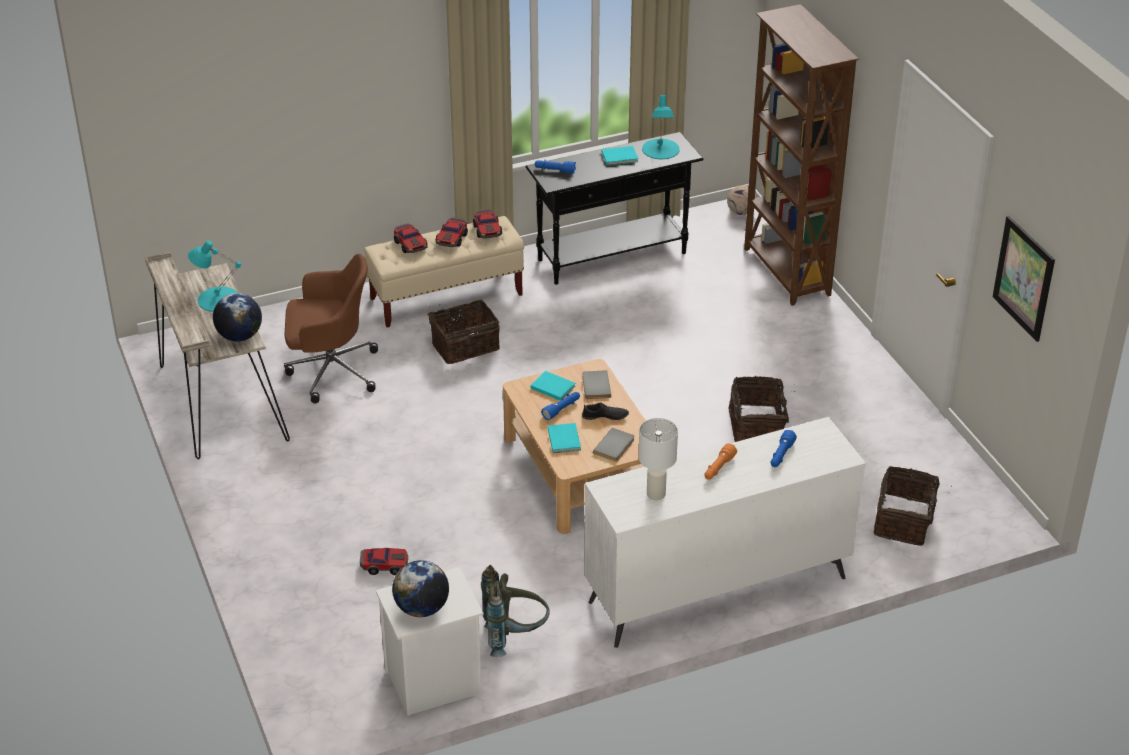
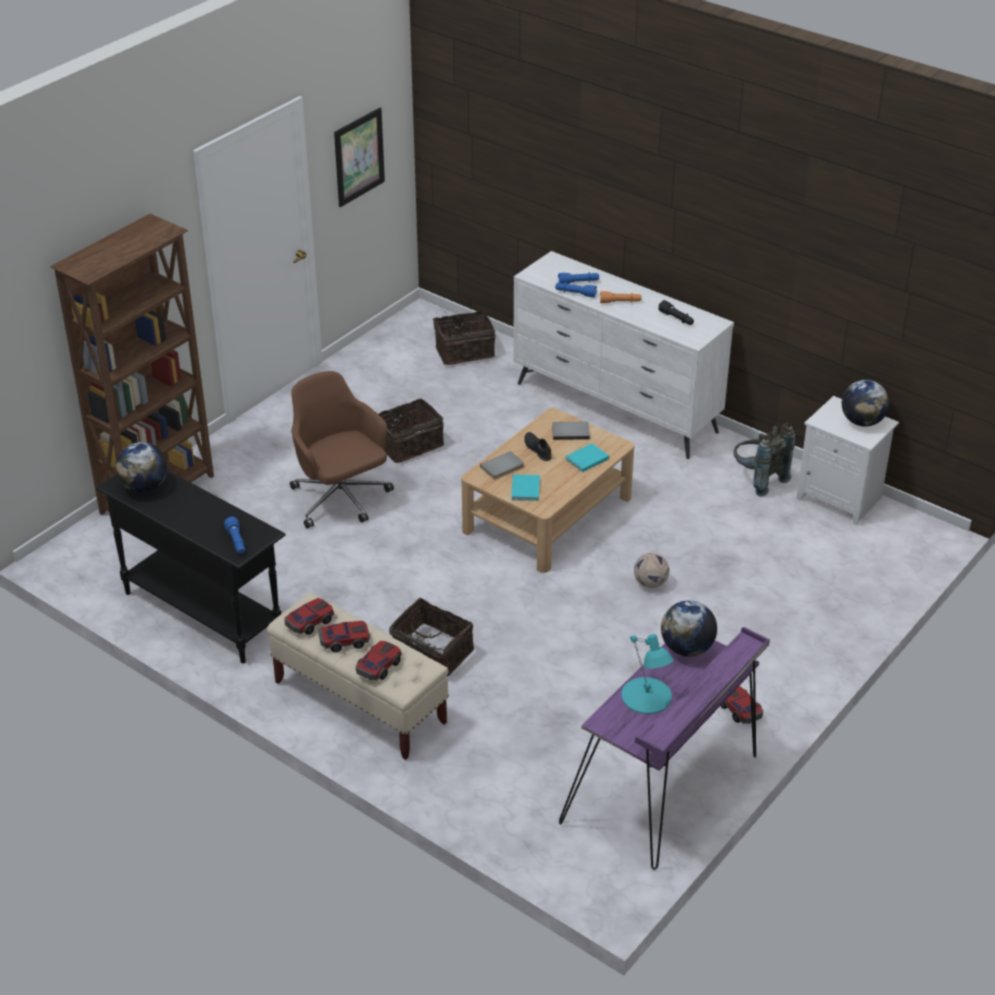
camera: 120 degrees left, 0 degrees up
beige desk [145,252,290,460] -> purple desk [559,627,770,870]
brown office chair [284,254,378,403] -> brown office chair moved to [290,371,394,528]
toy car [360,548,408,575] -> toy car moved to [721,685,763,724]
blue flashlight [541,392,580,420] -> blue flashlight moved to [555,282,597,298]
turquoise book [601,146,639,166] -> none
white table lamp [639,418,678,500] -> black flashlight [658,300,694,325]
turquoise table lamp [642,95,680,159] -> globe [116,442,167,493]
football [727,185,757,215] -> football moved to [634,553,669,588]

